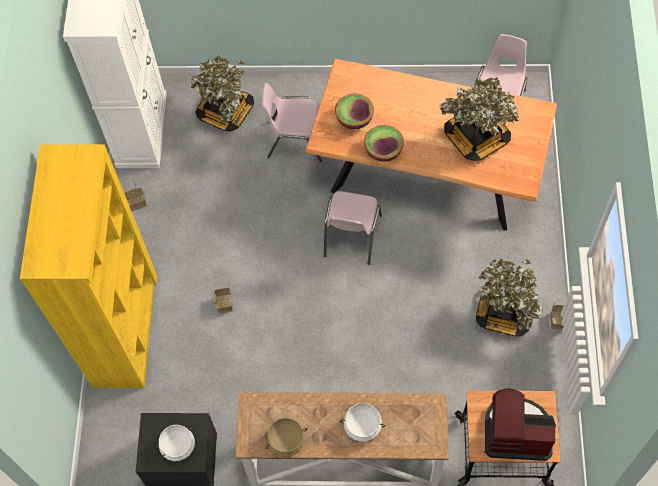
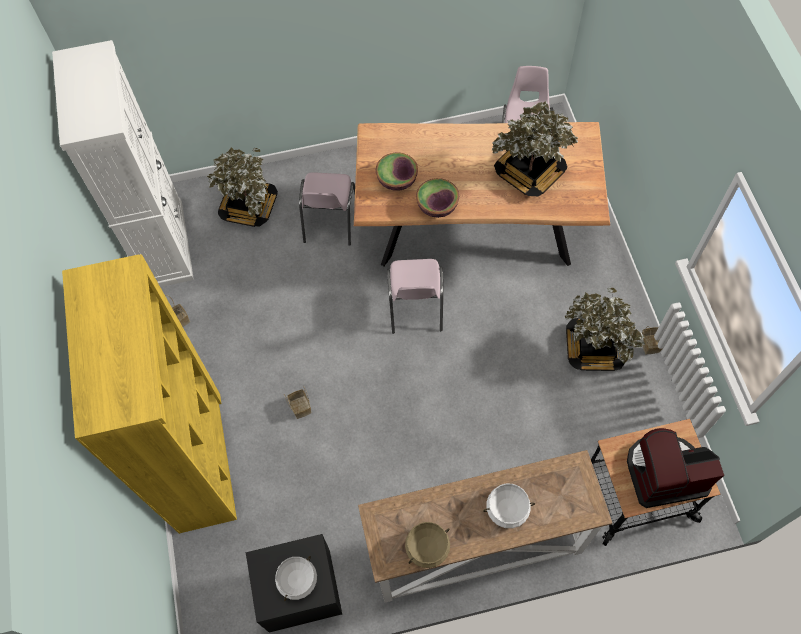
camera: 15 degrees left, 0 degrees up
pink chair [262,83,322,162] -> pink chair turned 75 degrees counterclockwise [299,172,355,246]

